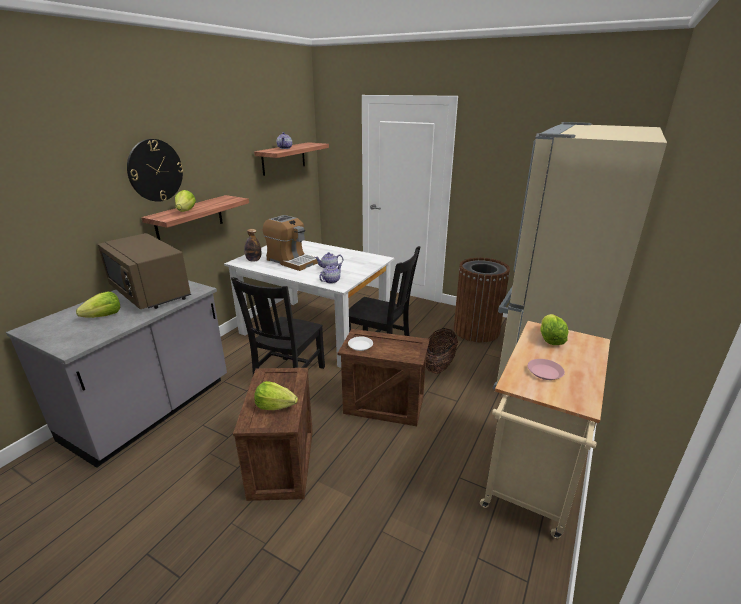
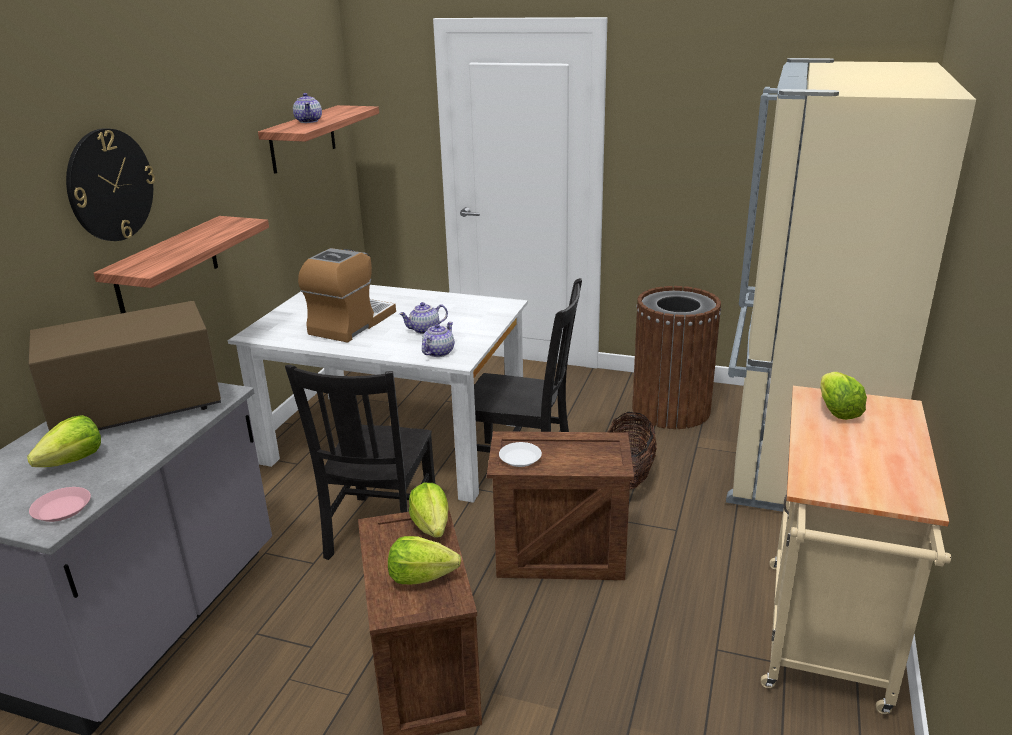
camera: 10 degrees left, 0 degrees up
brown microwave [98,233,191,309] -> brown microwave turned 120 degrees clockwise [28,301,221,431]
lettuce [175,190,196,212] -> lettuce moved to [409,483,449,538]
bottle [244,229,261,262] -> none
coffee machine [263,215,318,271] -> coffee machine turned 90 degrees counterclockwise [298,248,396,343]
pink plate [528,359,565,380] -> pink plate moved to [29,487,91,522]

